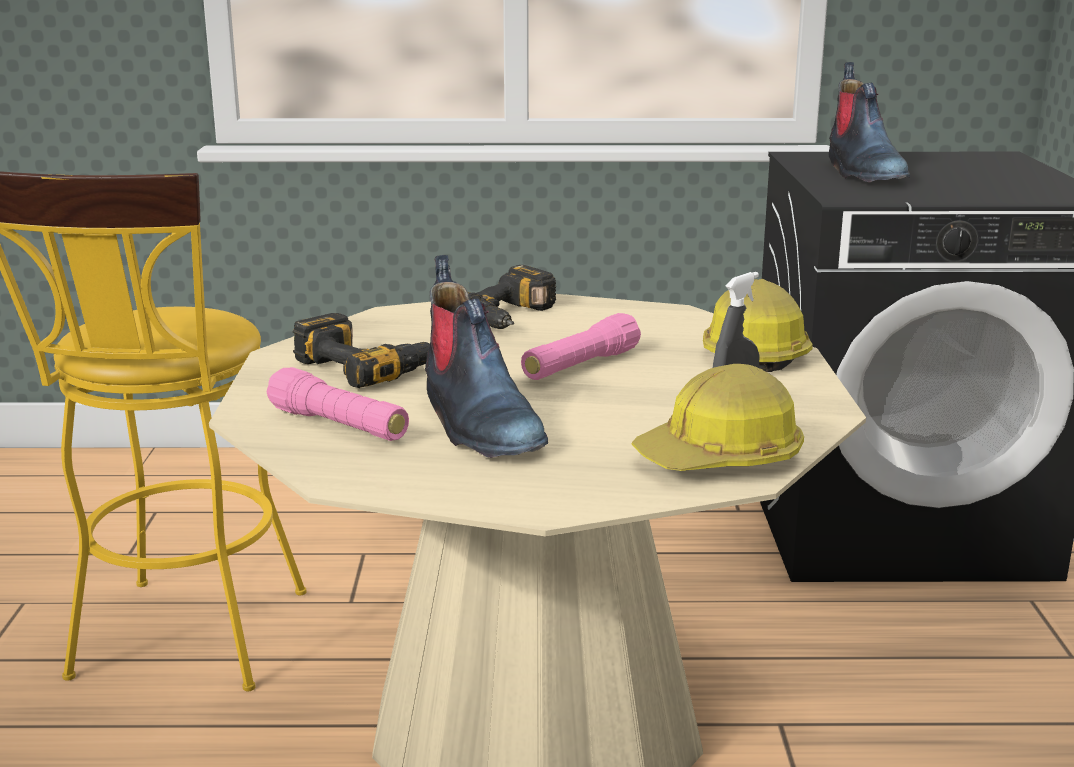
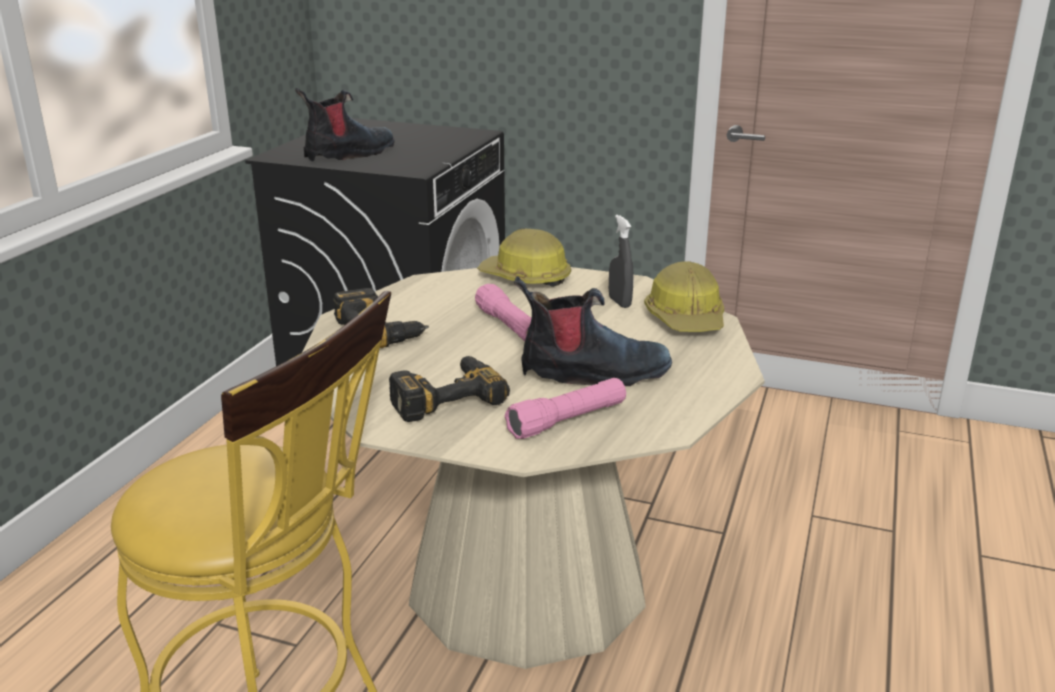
camera: 70 degrees left, 5 degrees up
boot [829,62,910,182] -> boot turned 60 degrees counterclockwise [295,88,395,162]

